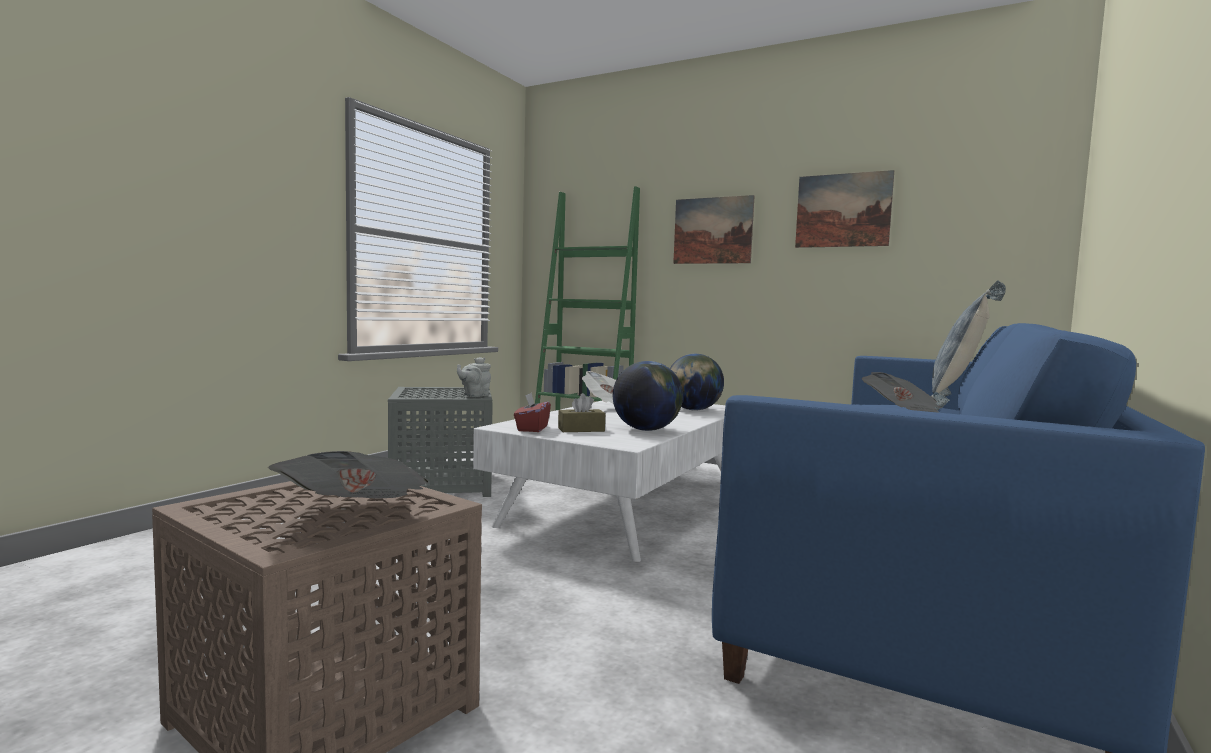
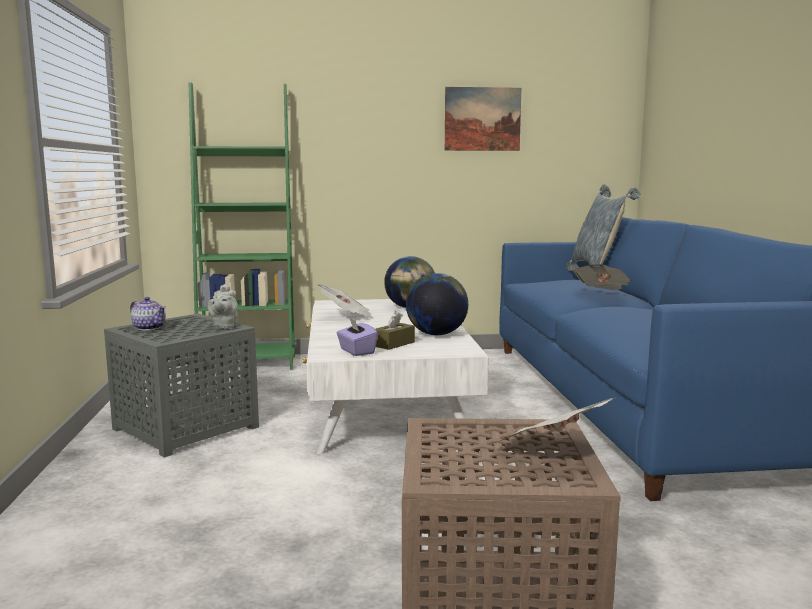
camera: 35 degrees left, 5 degrees up
red tissue box [514,393,551,432] -> purple tissue box [336,317,378,356]
picture [673,195,755,264] -> none
none -> teapot [130,297,166,330]

